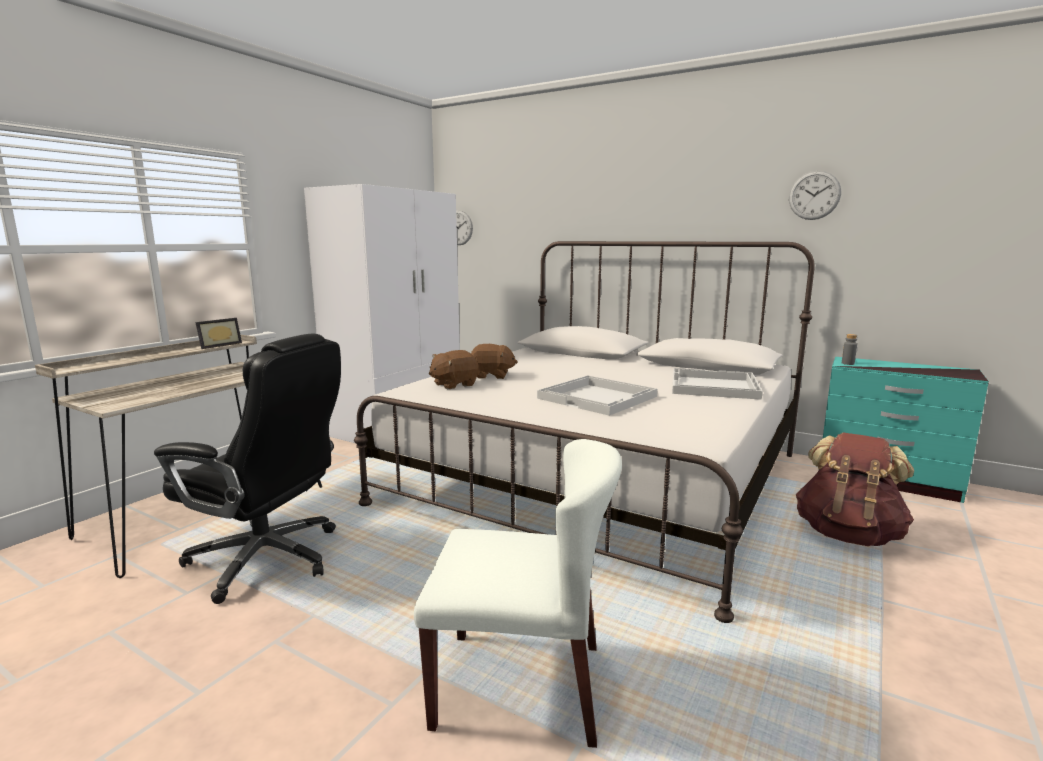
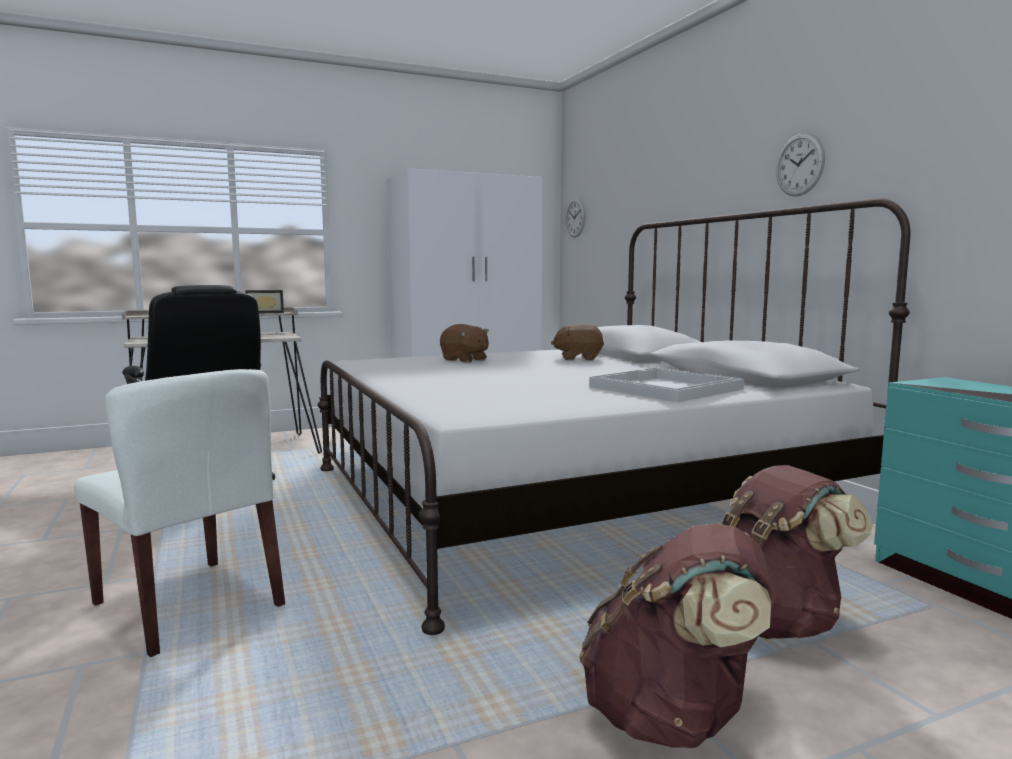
camera: 35 degrees right, 5 degrees down
brown plush toy [429,350,479,390] -> brown plush toy moved to [551,323,604,360]
white tray [537,375,657,416] -> none
wall clock [789,171,841,220] -> wall clock moved to [776,133,825,196]
grey bottle [842,334,857,365] -> none
none -> brown backpack [579,523,777,748]

